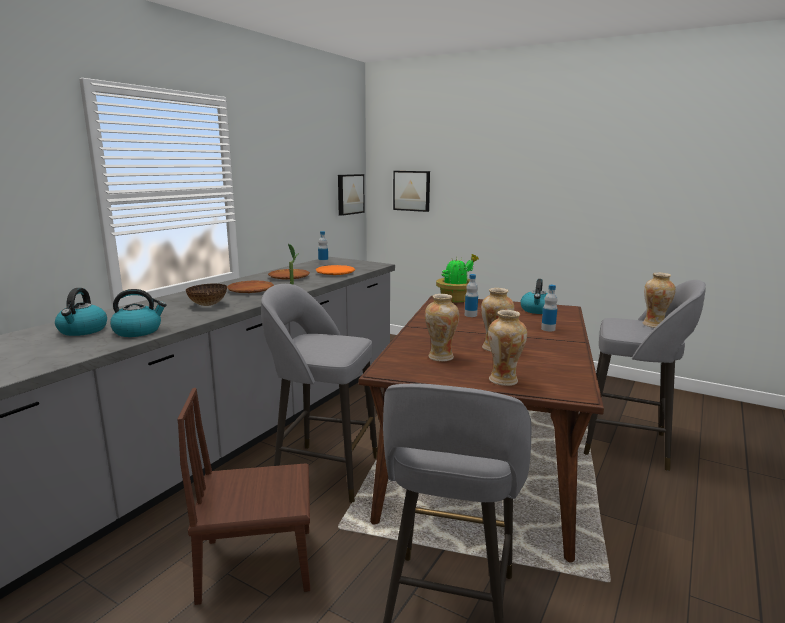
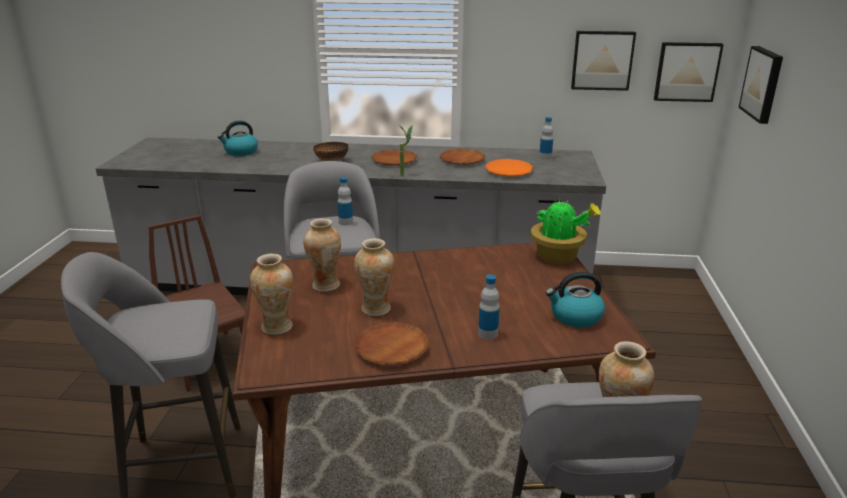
camera: 65 degrees right, 10 degrees up
kettle [110,289,167,337] -> none
bottle [465,274,478,317] -> bottle moved to [337,177,353,226]
none -> brown plate [355,322,429,366]
none -> picture [571,31,636,91]

